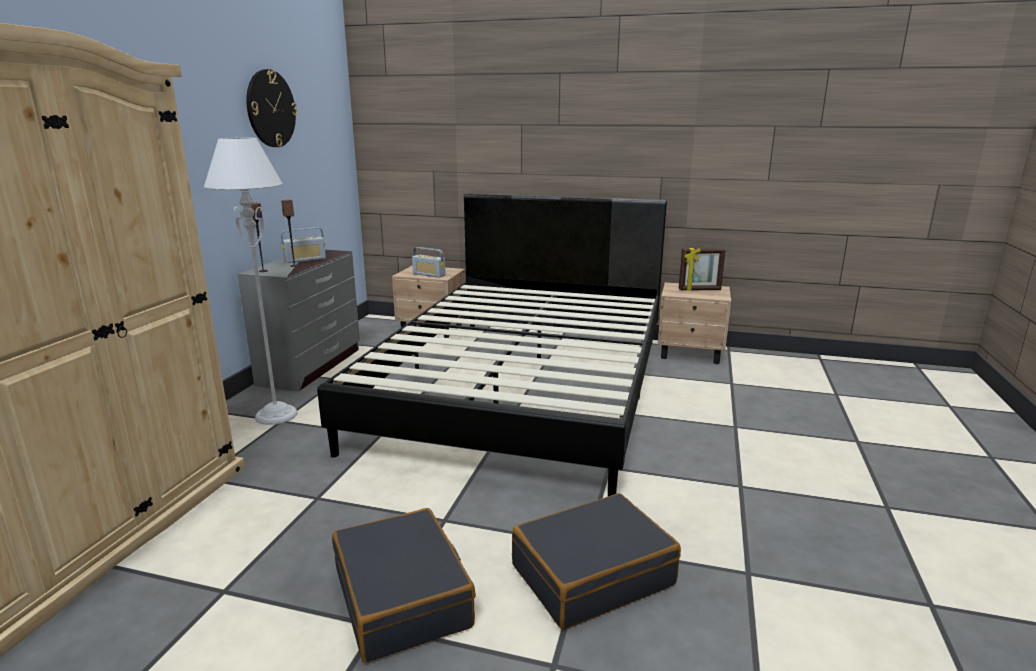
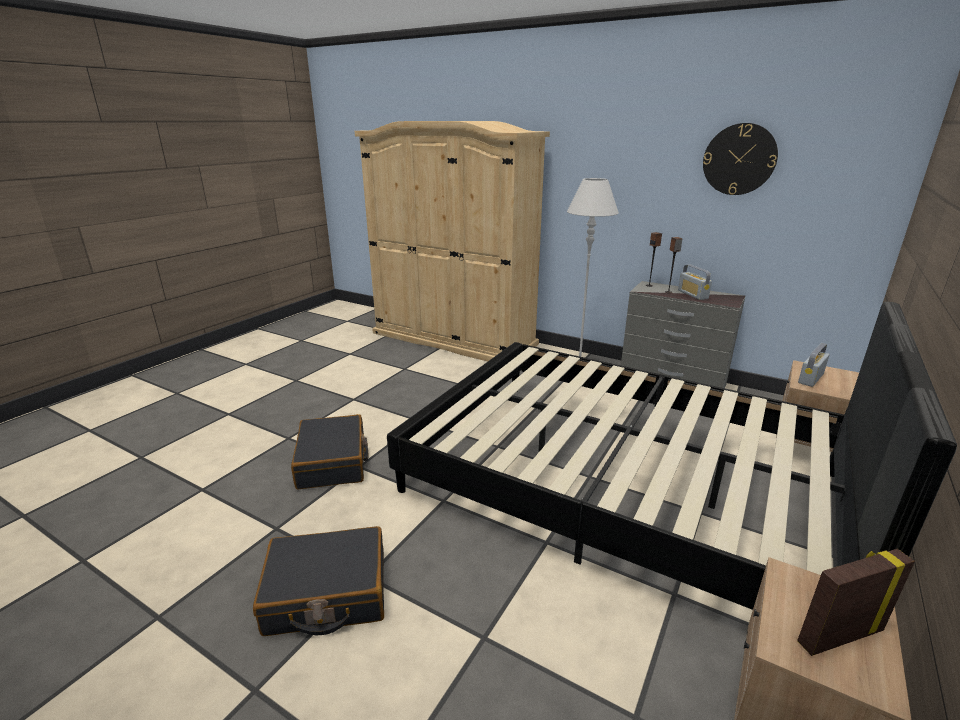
camera: 105 degrees right, 5 degrees up
black suitcase [332,508,476,663] -> black suitcase moved to [253,526,384,636]
picture frame [679,248,726,291] -> picture frame turned 60 degrees clockwise [797,549,915,656]

